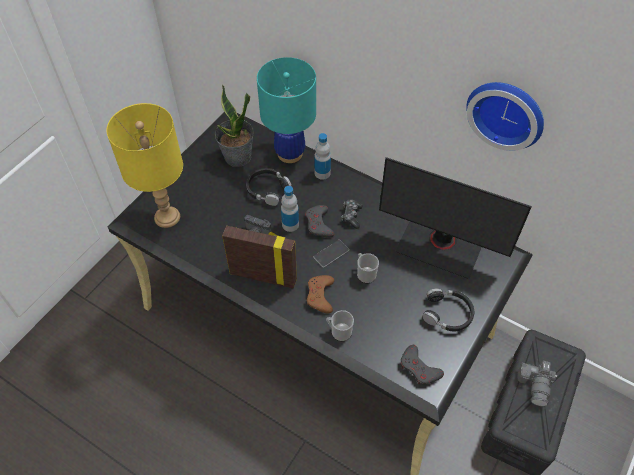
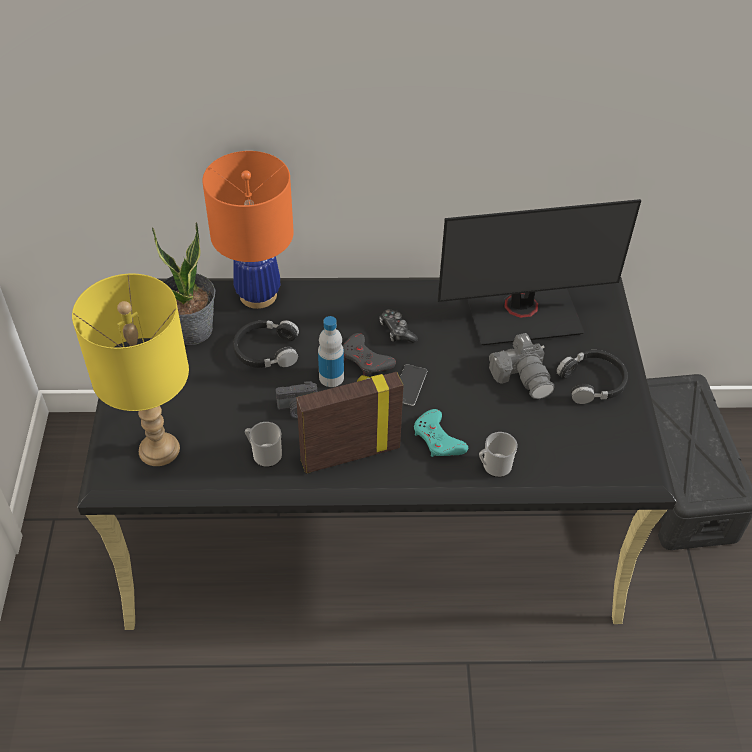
camera: 35 degrees left, 5 degrees down
turquoise table lamp [257,57,316,163] -> orange table lamp [202,151,294,309]
brown game controller [307,275,334,314] -> turquoise game controller [414,409,468,457]
bottle [314,133,331,180] -> none
mug [357,253,379,283] -> mug moved to [245,422,282,467]
grey game controller [401,345,444,385] -> none
wall clock [466,82,544,151] -> none
camera [517,361,557,406] -> camera moved to [489,333,554,399]

